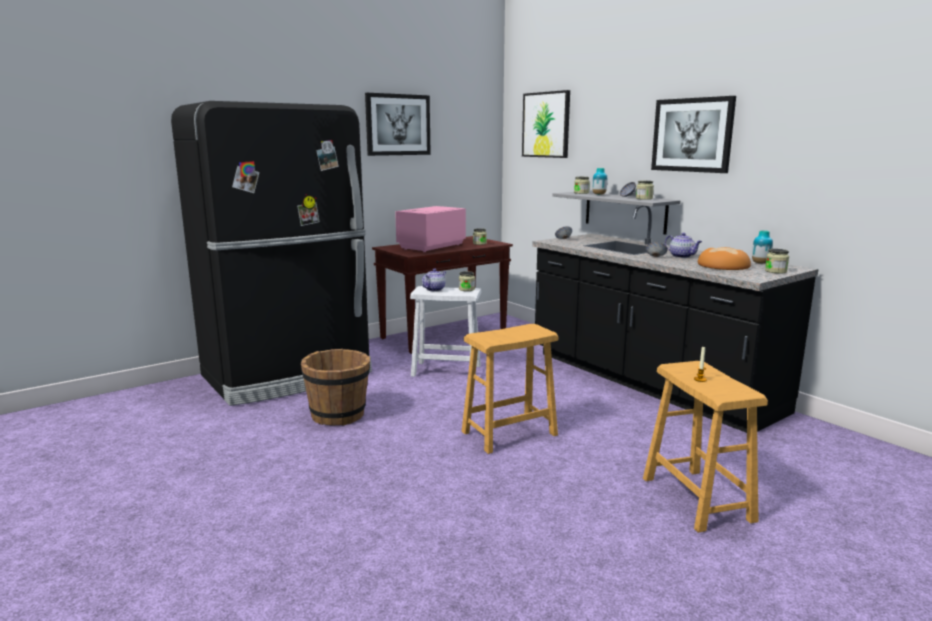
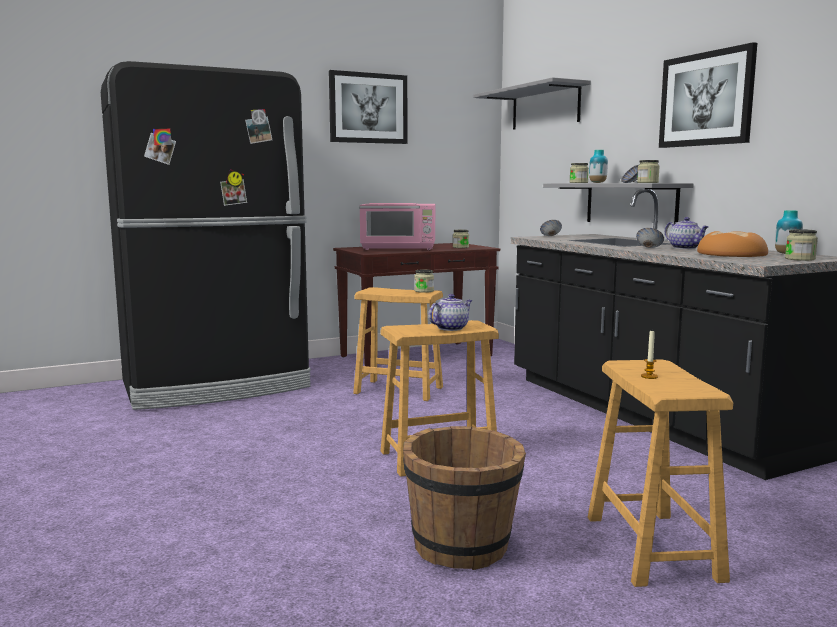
camera: 10 degrees right, 5 degrees down
brown bucket [301,349,370,426] -> brown bucket moved to [403,426,526,570]
pink microwave [395,206,466,252] -> pink microwave turned 135 degrees counterclockwise [359,203,435,250]
white stool [410,286,481,377] -> brown stool [353,287,443,401]
teapot [422,269,446,291] -> teapot moved to [429,294,472,331]
picture [522,90,570,158] -> grey shelf [473,77,591,130]

